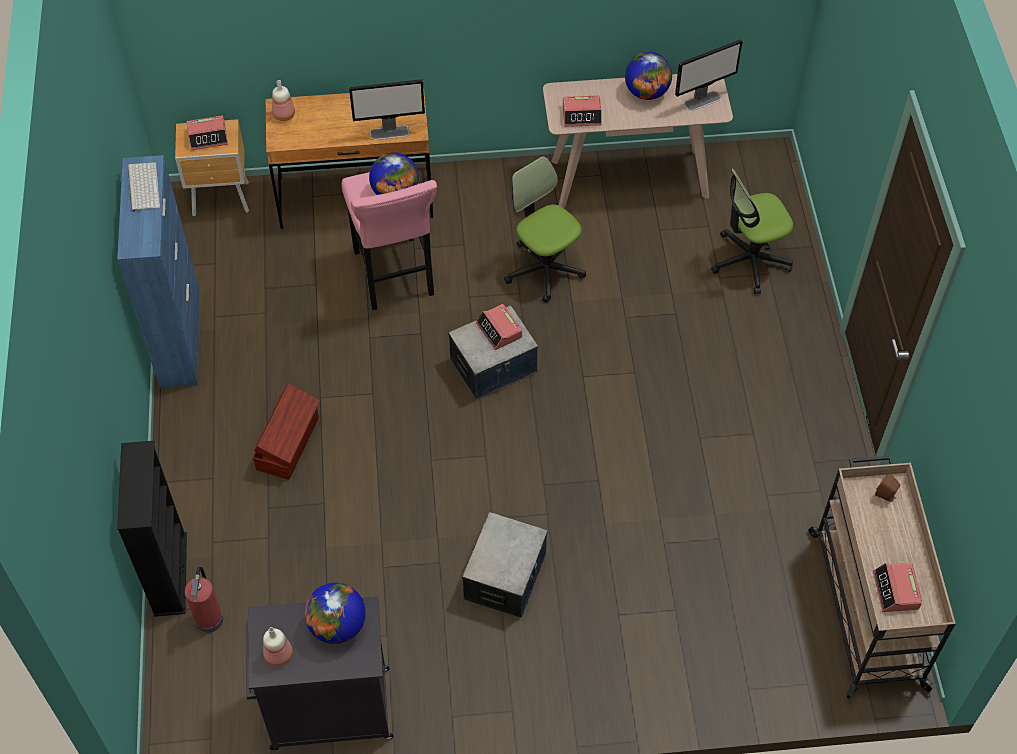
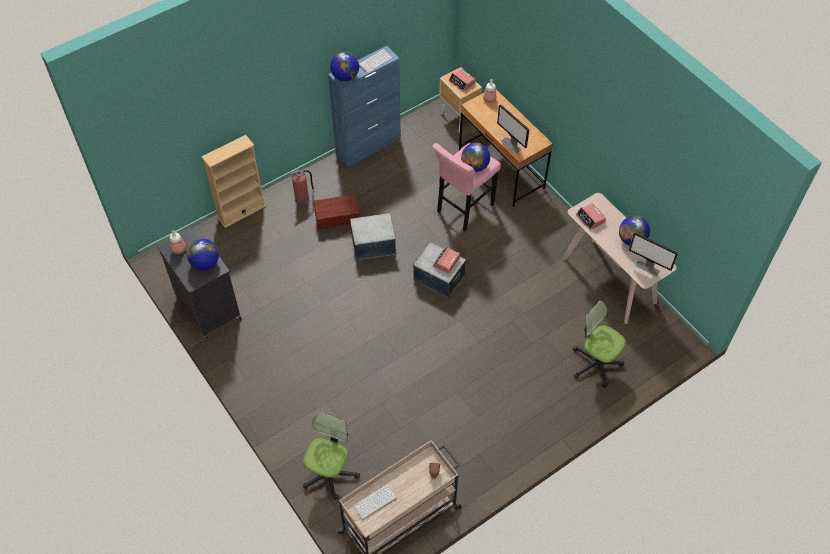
camera: 60 degrees right, 0 degrees up
black bookcase [117,441,187,617] -> beige bookcase [202,135,266,228]
fire extinguisher [185,567,223,633] -> fire extinguisher moved to [290,170,315,204]
storage box [462,512,548,618] -> storage box moved to [350,213,397,260]
office chair [504,156,586,303] -> office chair moved to [303,412,360,500]
alarm clock [873,563,922,612] -> keyboard [353,484,397,520]
none -> globe [330,52,359,81]

